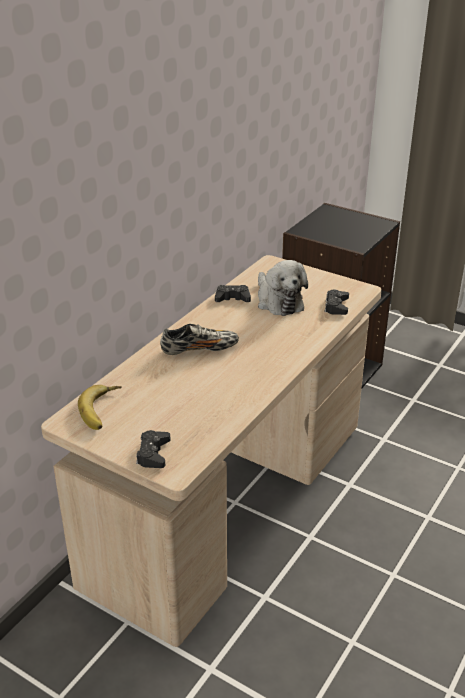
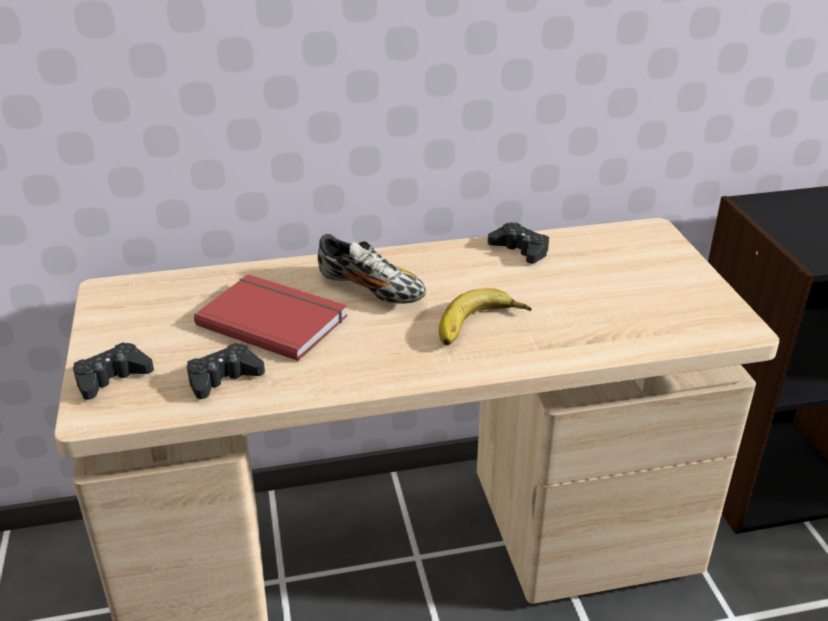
camera: 45 degrees right, 0 degrees up
banana [78,385,122,430] -> banana moved to [439,288,532,345]
plush toy [258,260,308,316] -> none
black game controller [325,289,349,315] -> black game controller moved to [187,343,265,399]
none -> red book [194,274,347,361]

